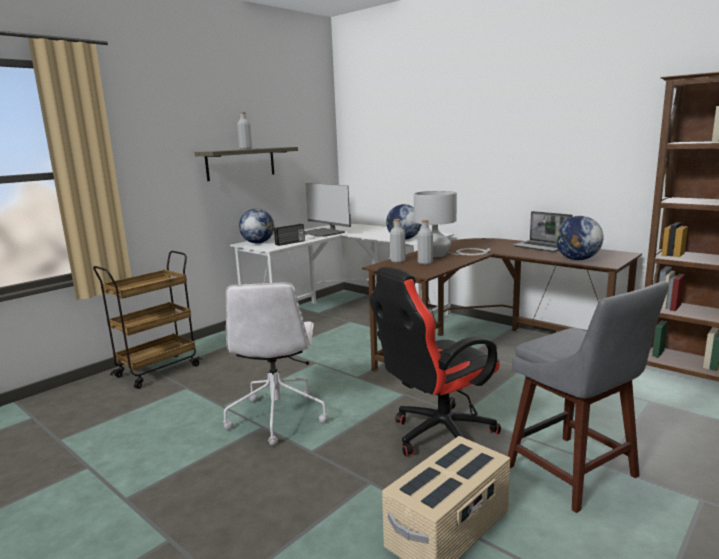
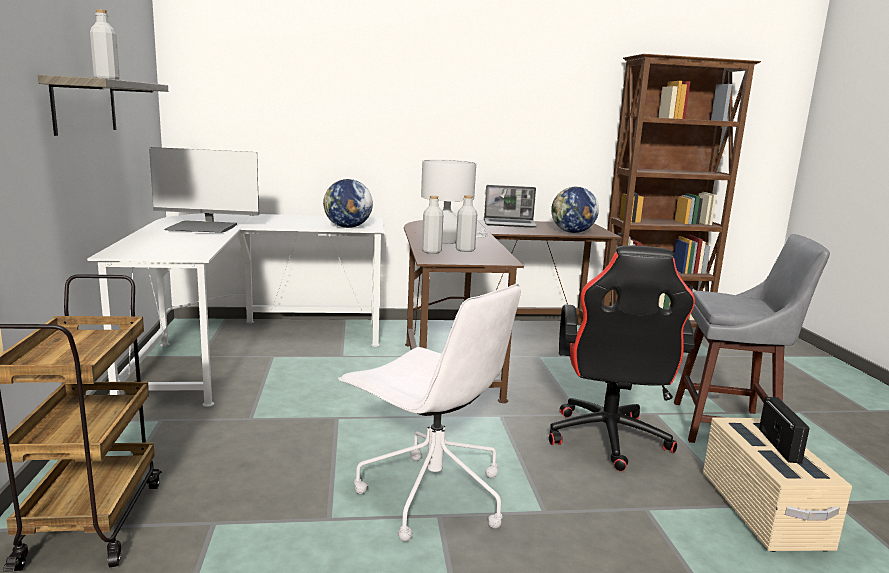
camera: 50 degrees left, 0 degrees up
globe [239,209,274,244] -> none
radio [274,224,305,246] -> radio moved to [759,397,810,464]

